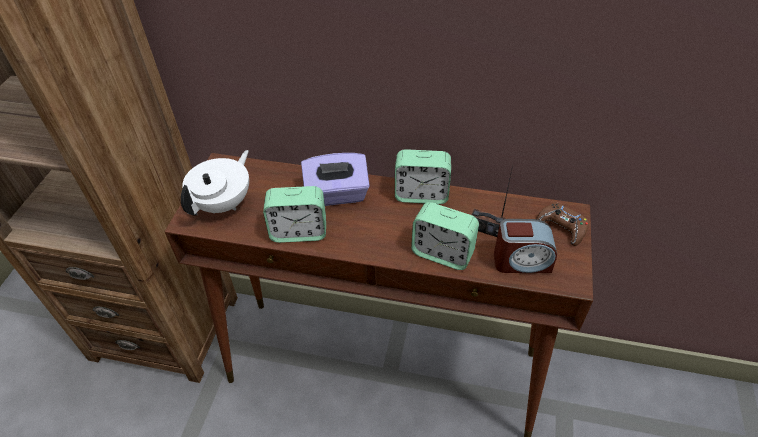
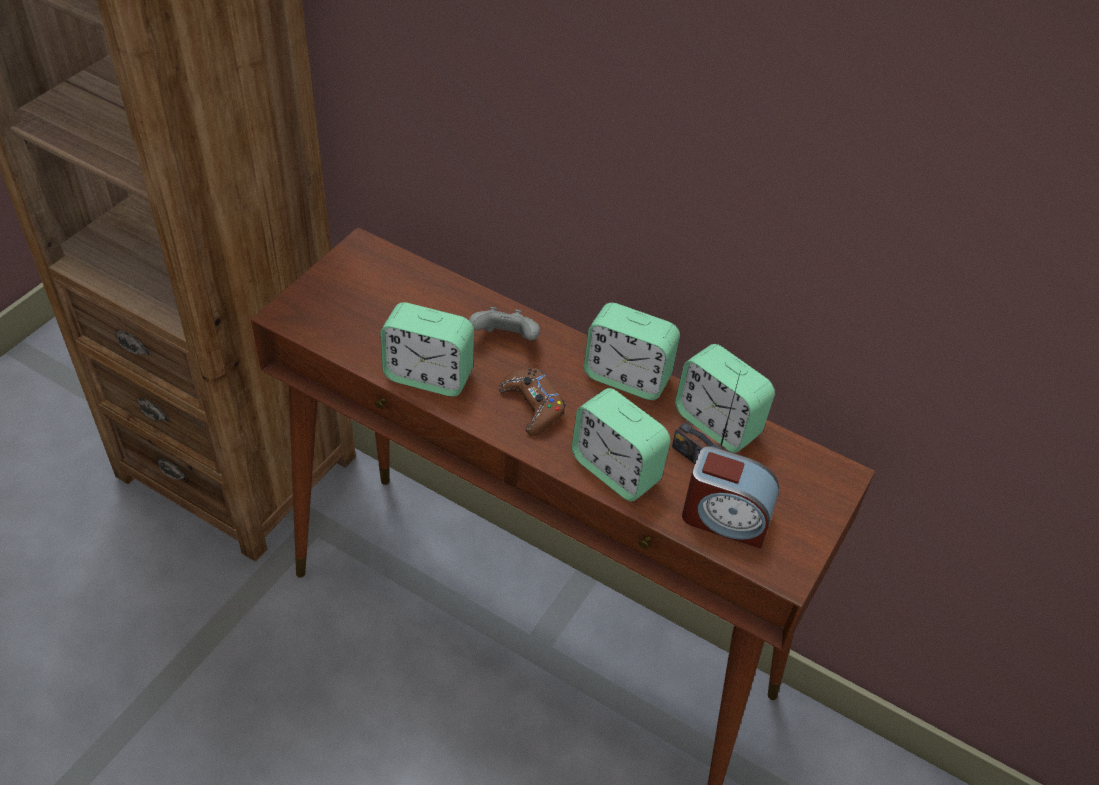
camera: 15 degrees right, 0 degrees up
white teapot [181,150,249,215] -> none
purple tissue box [301,153,370,206] -> grey game controller [469,307,540,341]
brown game controller [536,203,589,246] -> brown game controller moved to [499,368,565,436]
none -> alarm clock [675,344,775,453]

